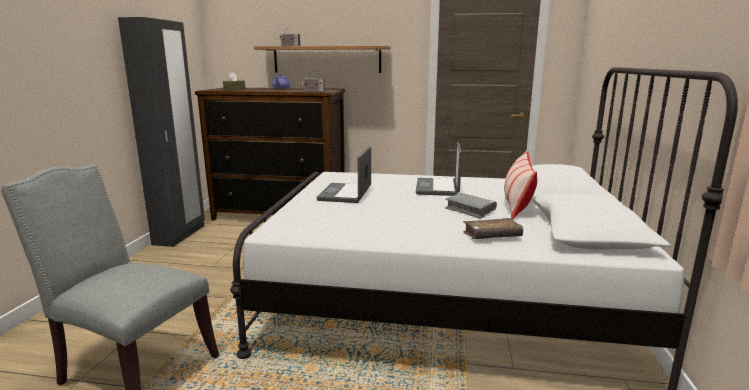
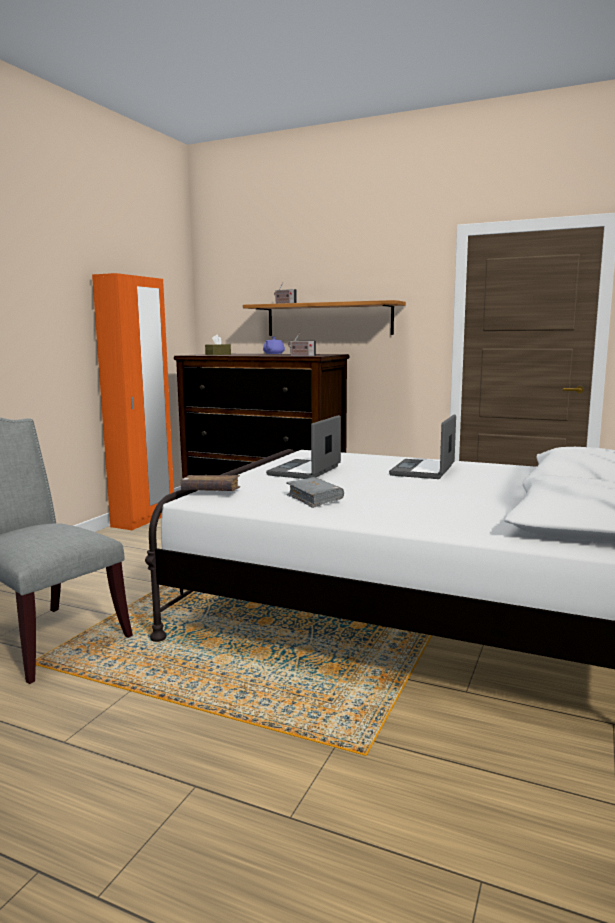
camera: 15 degrees right, 5 degrees down
black wardrobe [118,17,205,247] -> orange wardrobe [92,273,174,530]
grey book [445,193,497,219] -> grey book moved to [286,477,344,508]
brown book [463,218,523,239] -> brown book moved to [180,475,240,491]
pillow [504,150,537,219] -> none

